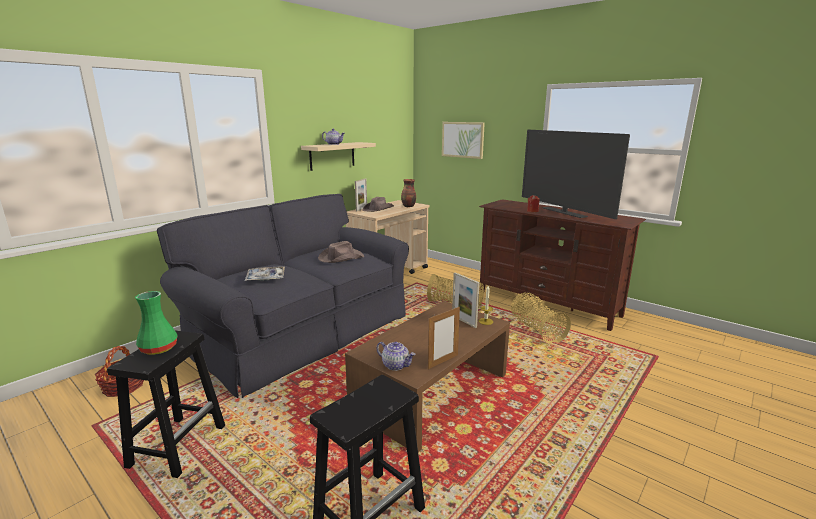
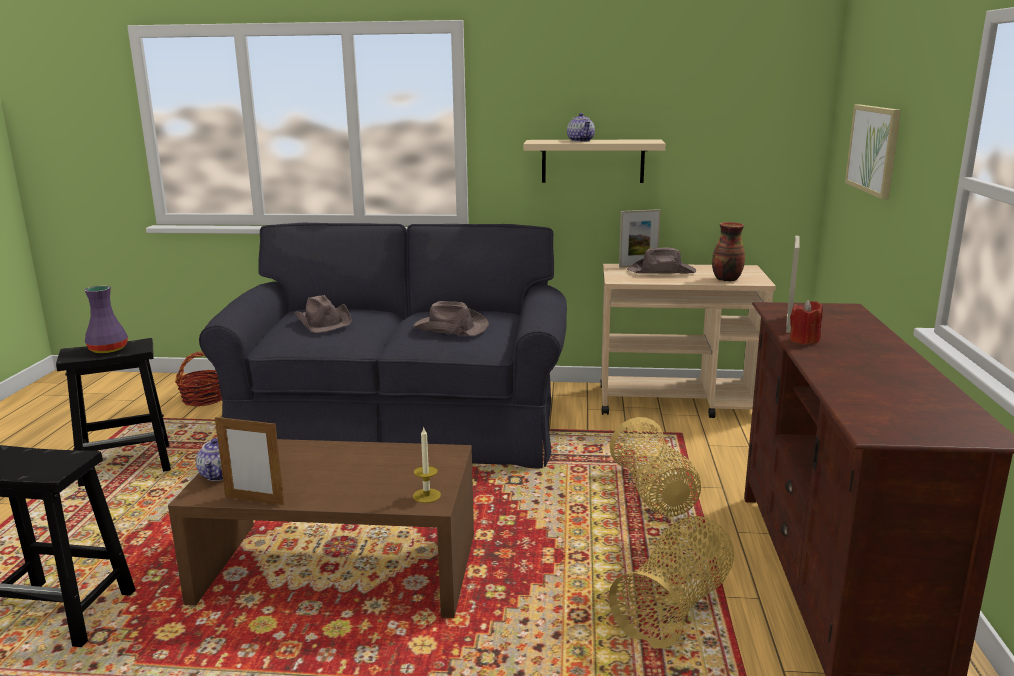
camera: 55 degrees right, 0 degrees up
green vase [135,291,178,355] -> purple vase [85,286,128,353]
tray [245,266,285,281] -> brown hat [295,295,352,333]
picture frame [452,272,480,328] -> picture frame moved to [786,236,799,333]
television [522,130,630,219] -> none

